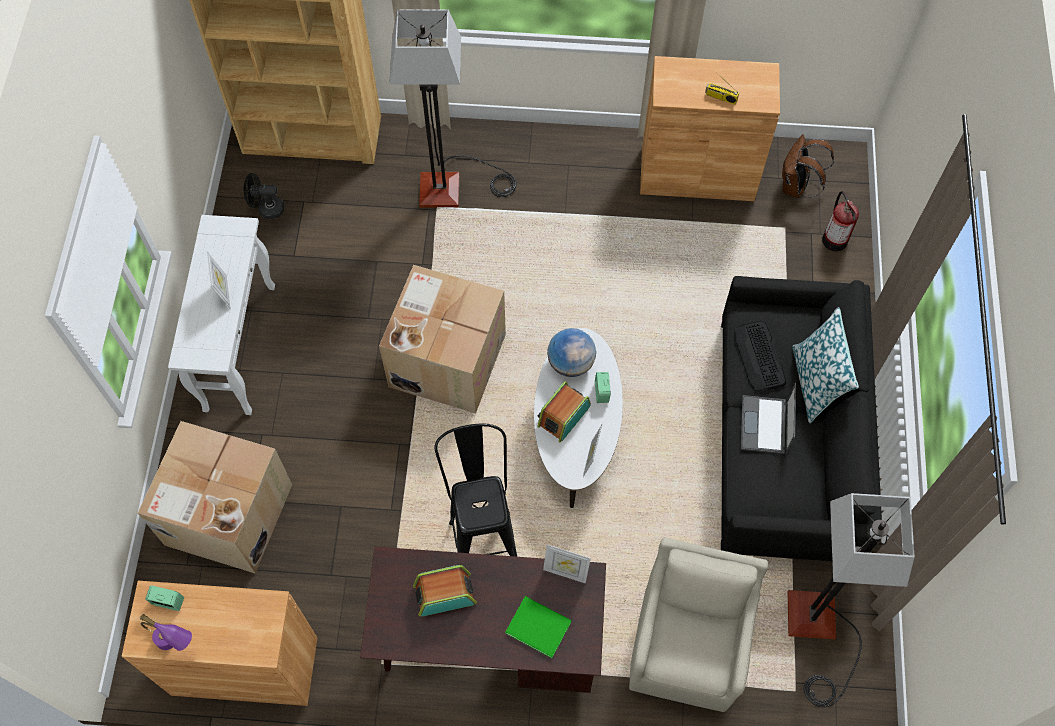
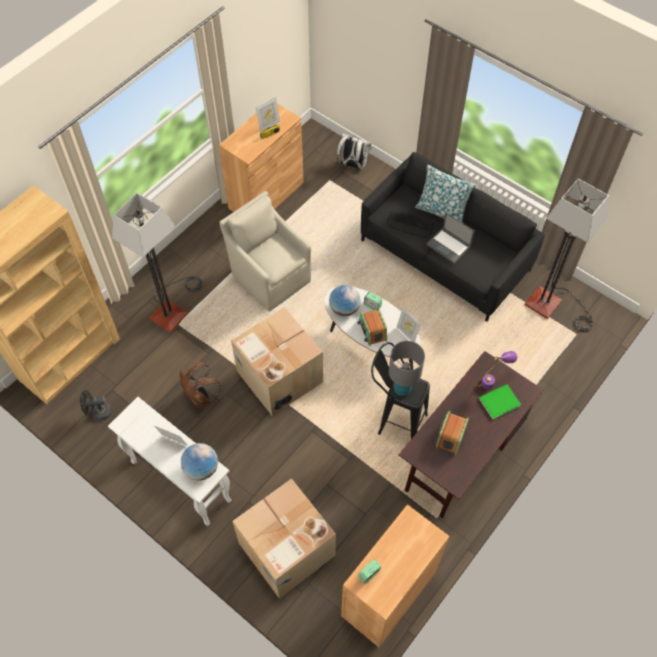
camera: 55 degrees left, 5 degrees down
purple table lamp [140,614,192,651] -> purple table lamp moved to [477,351,517,389]
black fan [243,173,284,219] -> black fan turned 45 degrees clockwise [80,390,111,420]
picture frame [543,544,591,584] -> picture frame moved to [256,97,280,131]
beige armchair [629,537,768,712] -> beige armchair moved to [219,191,311,312]
brown backpack [782,134,834,198] -> brown backpack moved to [180,362,221,408]
fire extinguisher [822,191,859,251] -> white backpack [337,133,371,169]
none -> globe [181,443,218,481]
none -> grey table lamp [389,341,425,396]

